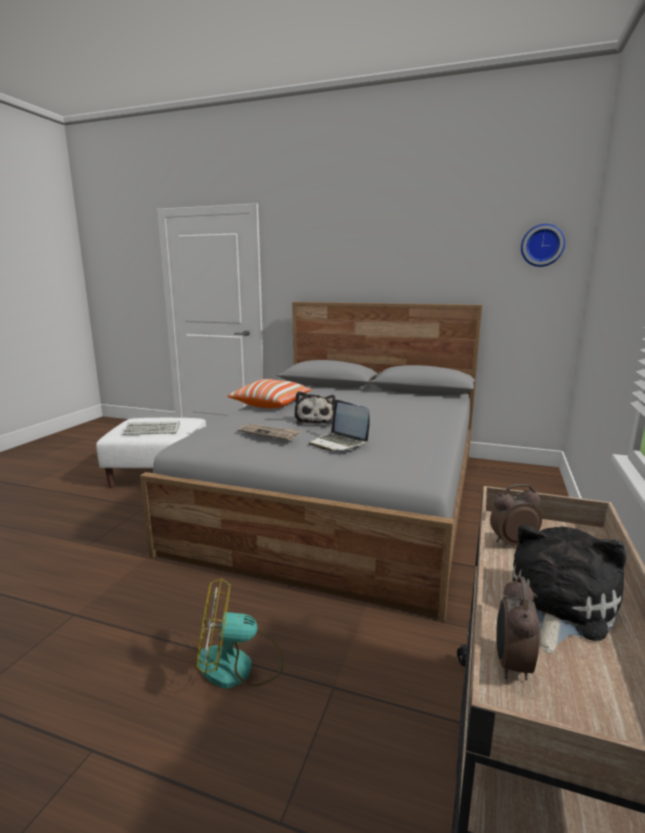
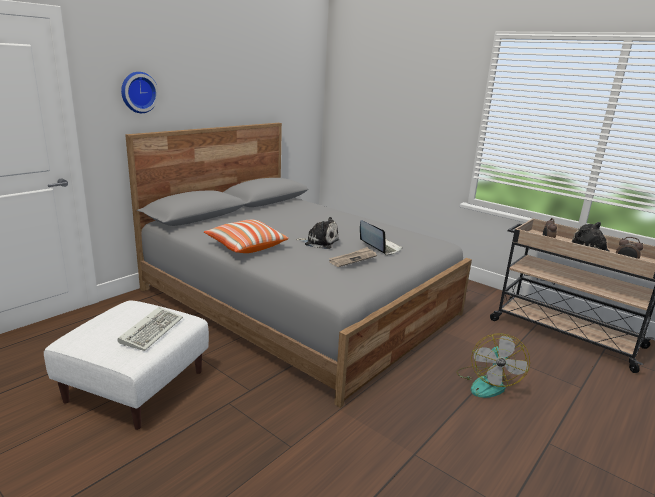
camera: 70 degrees left, 5 degrees up
laptop [309,400,370,451] -> laptop turned 105 degrees counterclockwise [360,220,402,255]
wall clock [521,224,565,267] -> wall clock moved to [121,72,159,113]

